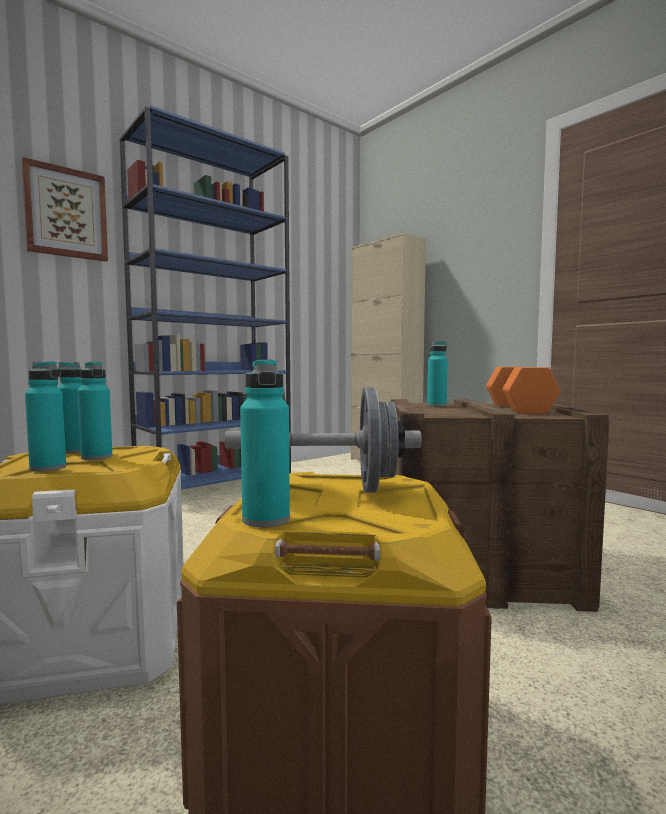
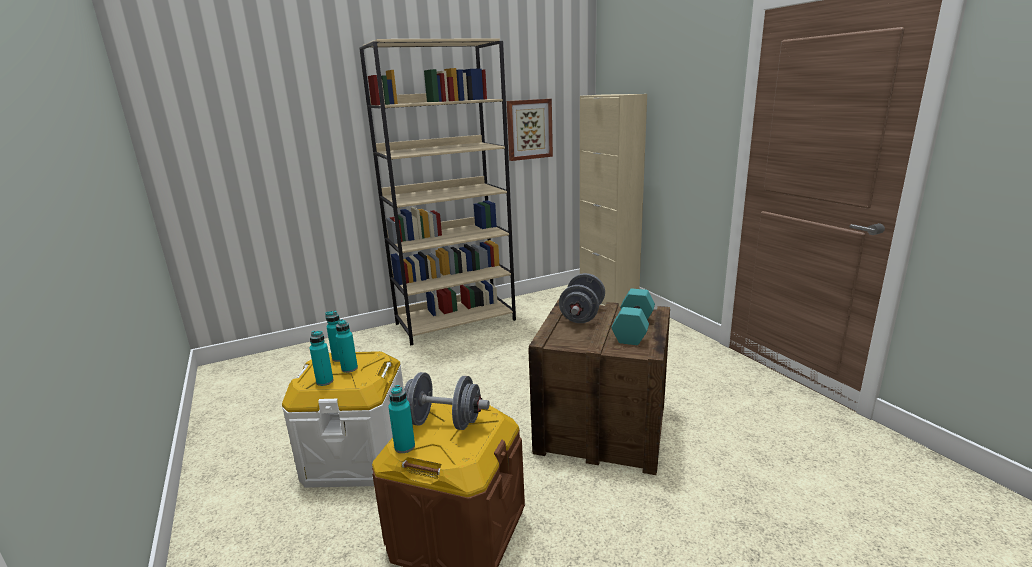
camera: 15 degrees right, 15 degrees up
picture [21,157,108,262] -> picture moved to [507,99,553,161]
blue bookcase [119,105,291,490] -> beige bookcase [359,38,516,345]
turquoise bottle [427,340,448,407] -> grey dumbbell [559,273,605,323]
orange dumbbell [486,367,560,414] -> turquoise dumbbell [611,289,655,345]

